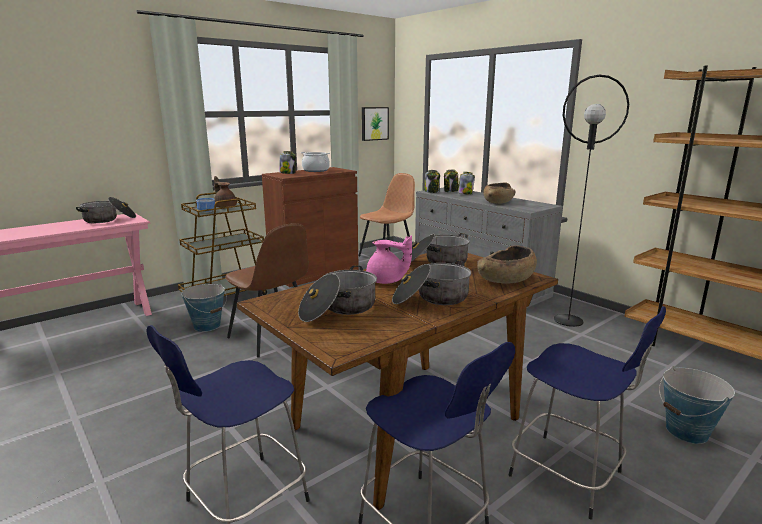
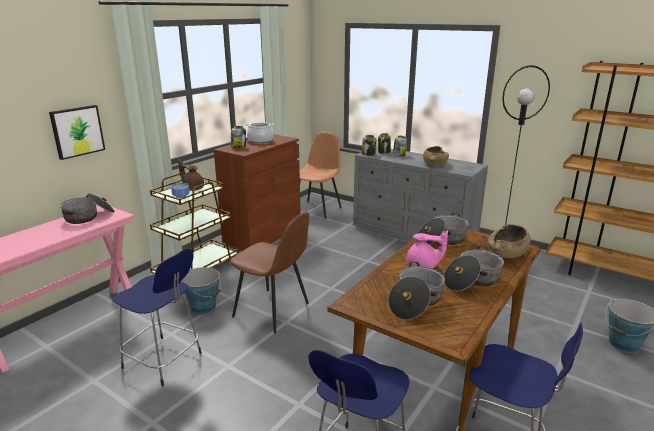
camera: 15 degrees left, 5 degrees up
picture [362,107,389,141] -> picture moved to [49,105,105,160]
blue stool [509,306,666,520] -> blue stool moved to [113,249,202,386]

